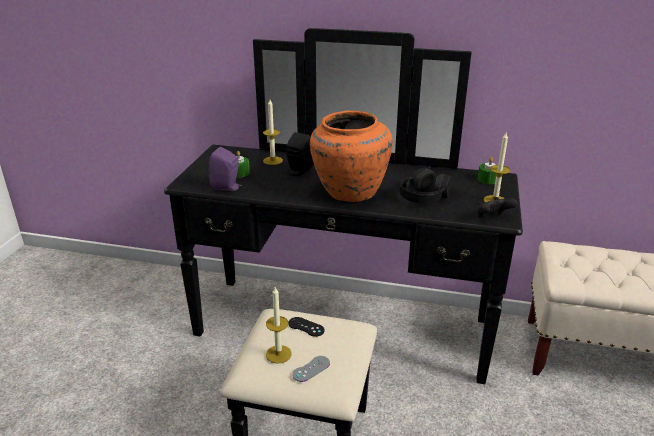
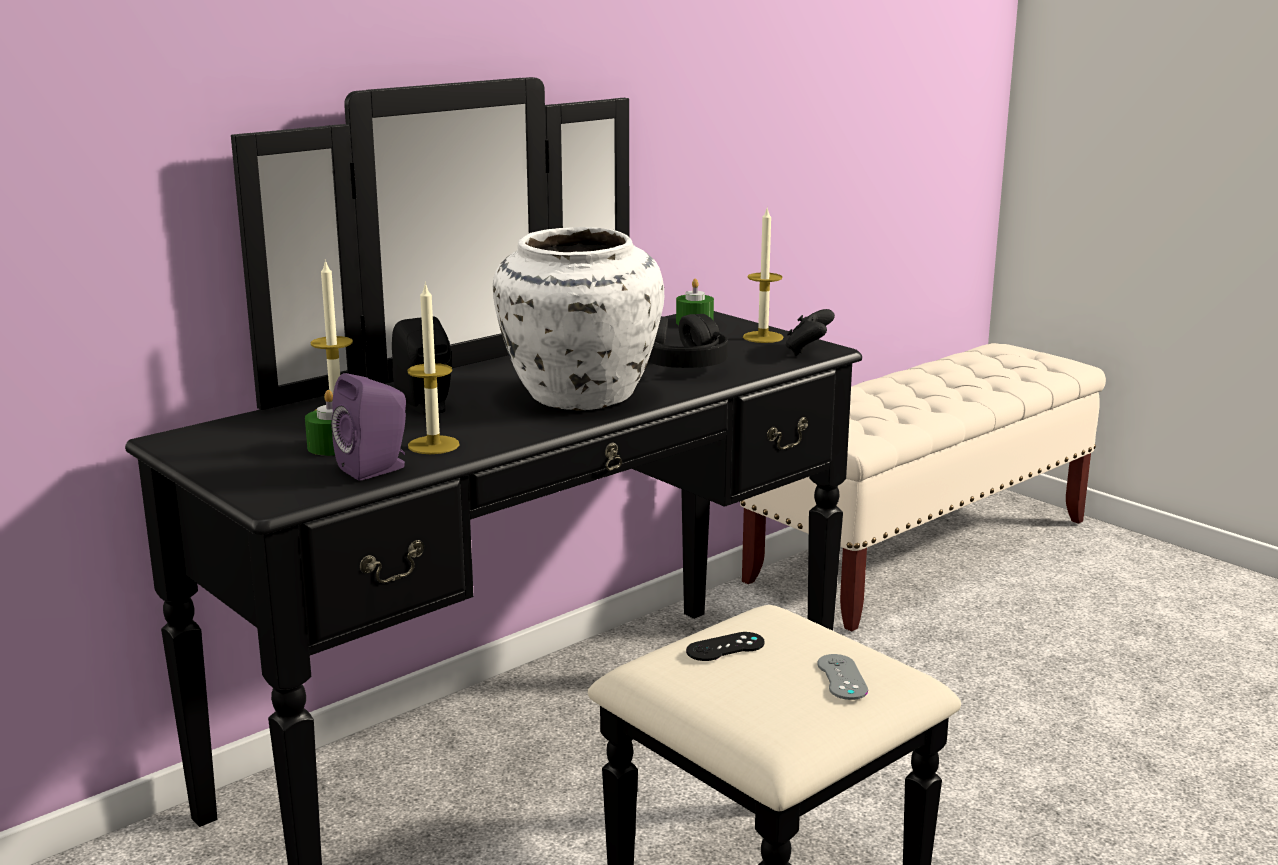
camera: 55 degrees left, 10 degrees down
candle [266,287,292,363] -> candle moved to [408,282,460,454]
orange vase [310,111,393,202] -> white vase [493,227,664,411]

